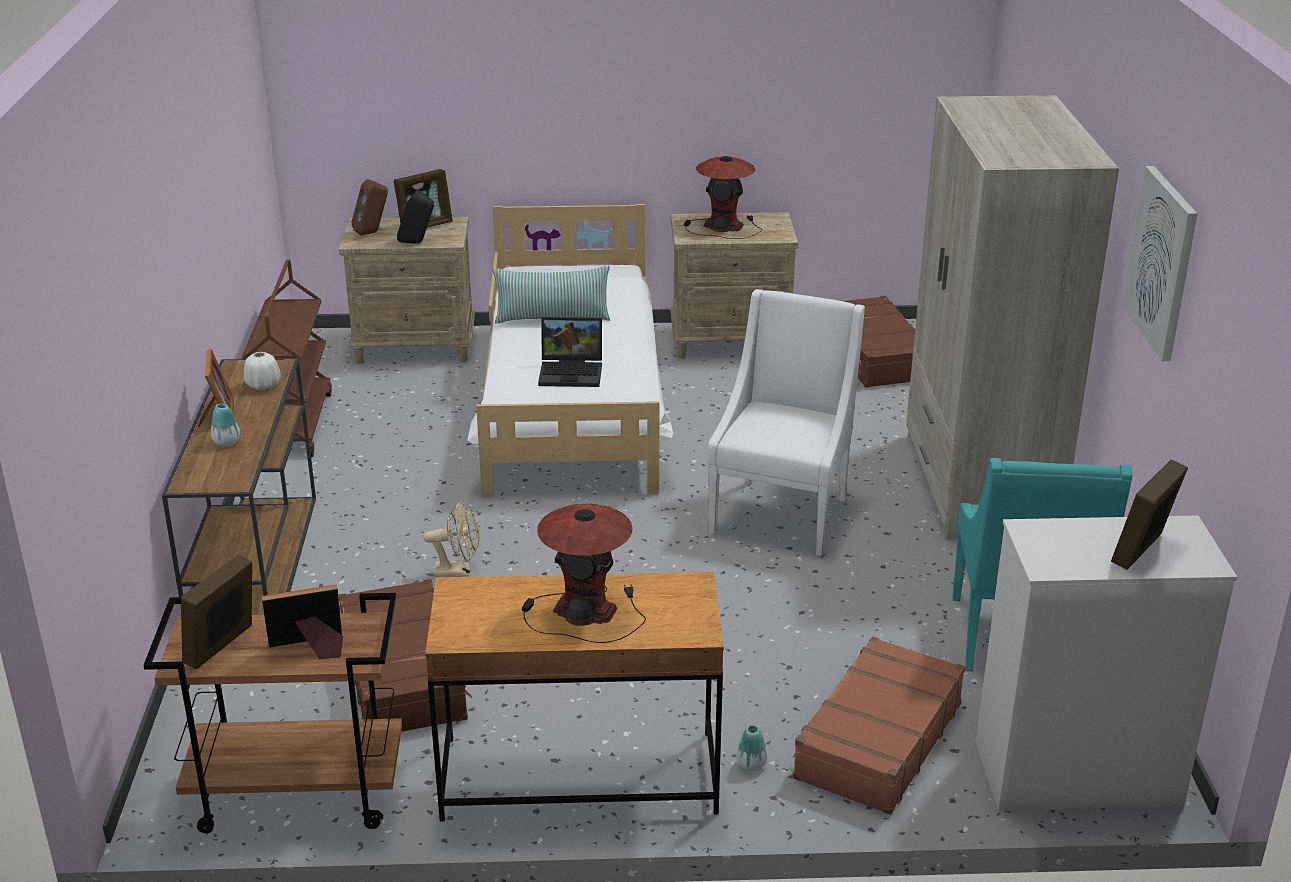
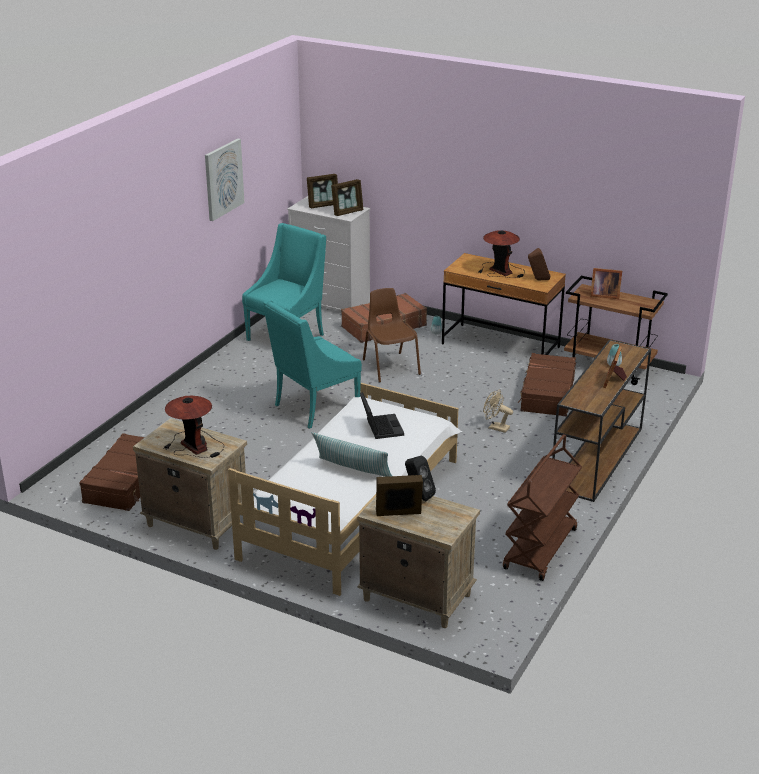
camera: 150 degrees left, 0 degrees up
picture frame [181,555,252,669] -> picture frame moved to [331,179,364,216]
white vase [244,352,281,390] -> none
brown speaker [352,179,388,235] -> brown speaker moved to [528,248,550,280]
laptop [538,317,602,387] -> laptop turned 45 degrees clockwise [360,392,404,439]
white armchair [707,289,865,556] -> turquoise armchair [263,299,362,429]
beige wardrobe [906,95,1119,540] -> none
none -> brown chair [363,288,421,383]

